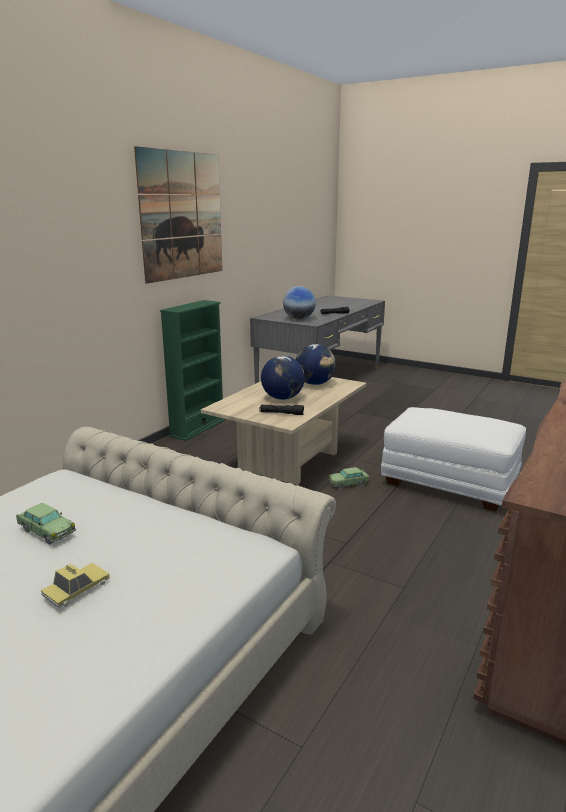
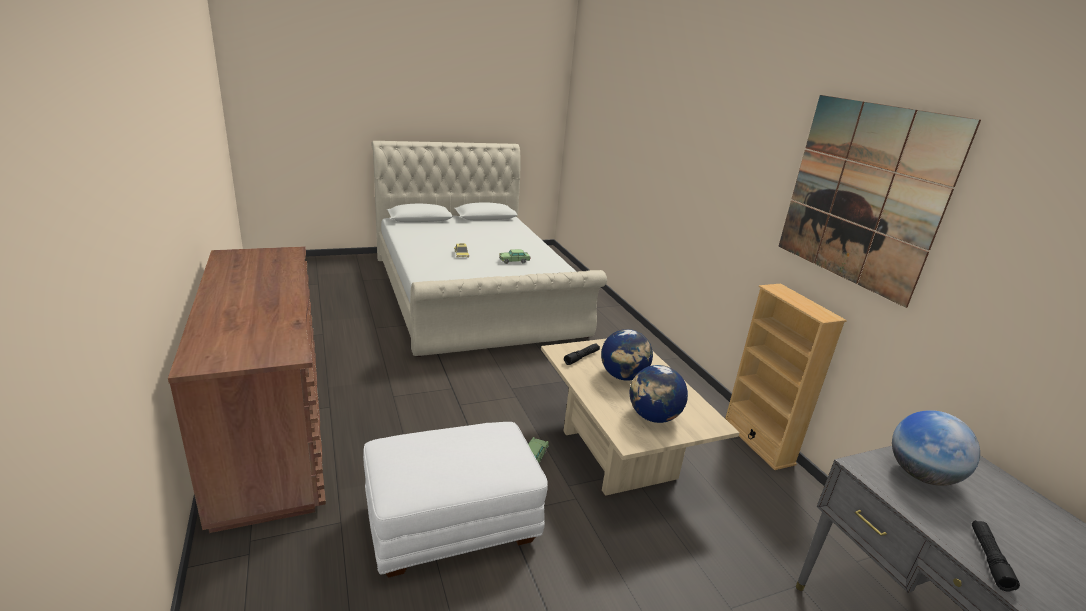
camera: 125 degrees right, 5 degrees up
green bookcase [160,300,225,441] -> beige bookcase [725,284,847,470]

